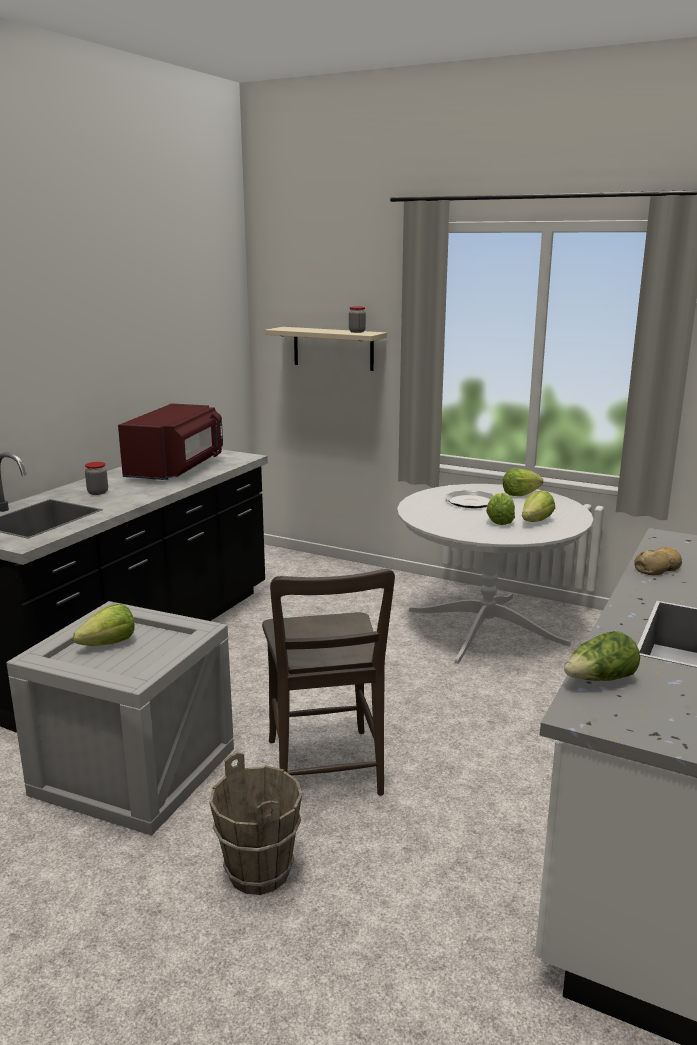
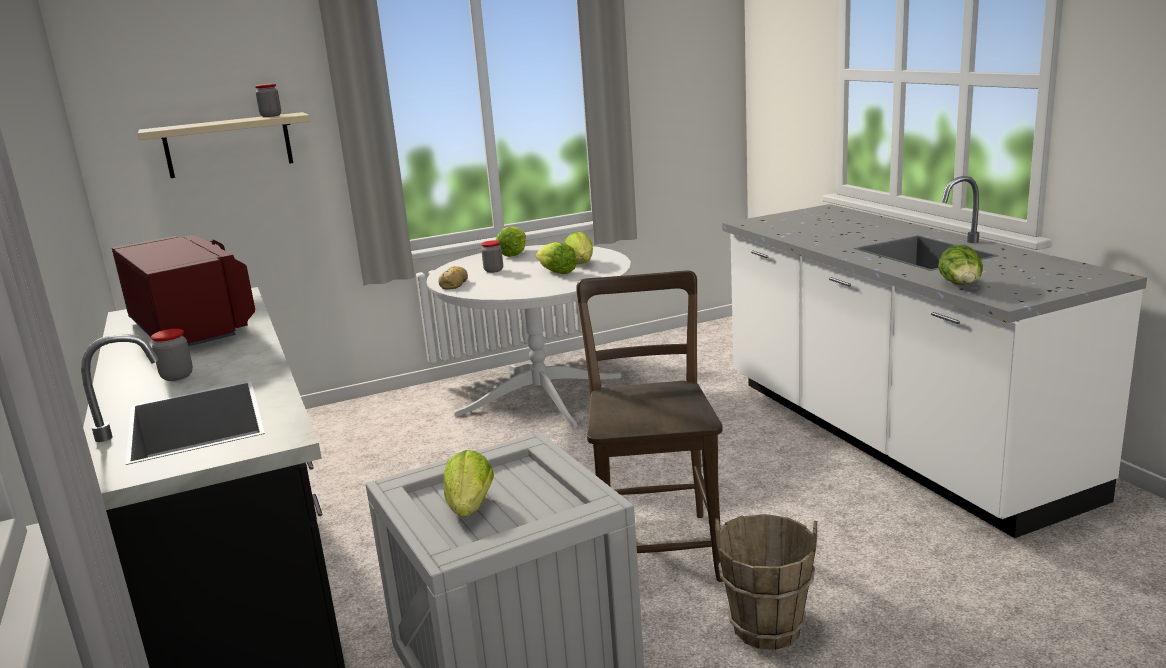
camera: 50 degrees left, 0 degrees up
brown chair [262,569,395,796] -> brown chair turned 120 degrees counterclockwise [576,271,723,582]
plate [445,490,494,508] -> jar [481,240,503,273]
bread [634,547,682,575] -> bread moved to [438,266,468,290]

